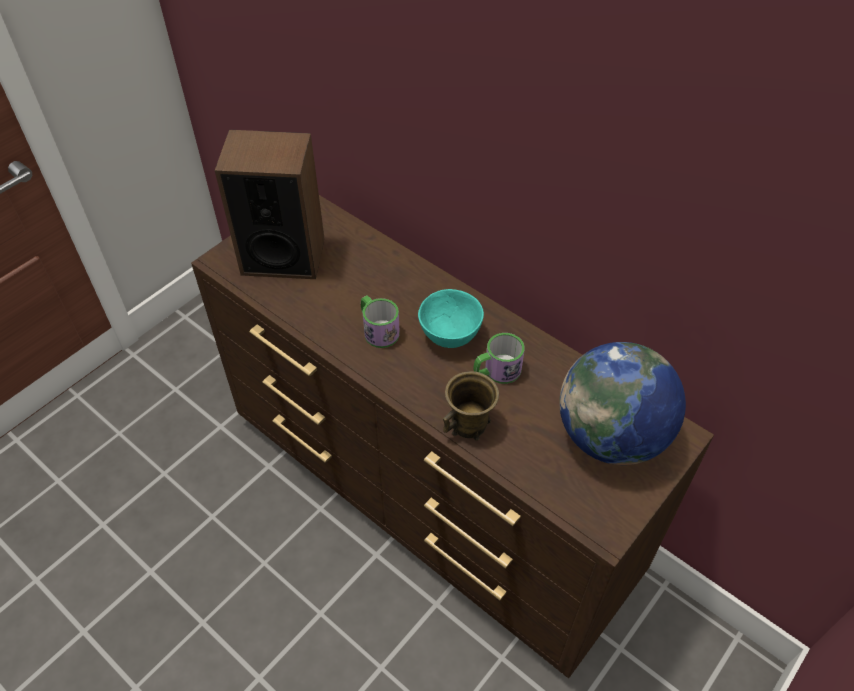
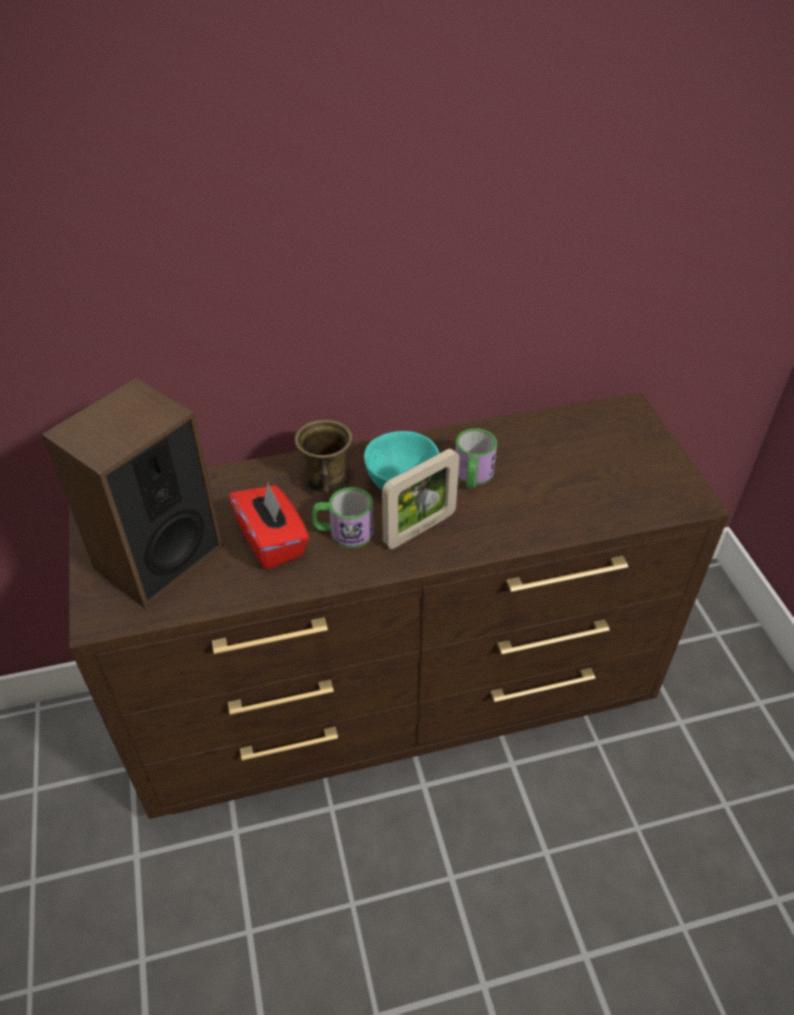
camera: 55 degrees left, 5 degrees down
brown mug [443,371,499,441] -> brown mug moved to [295,420,352,495]
globe [559,342,686,465] -> none
none -> red tissue box [228,482,309,570]
none -> picture frame [382,448,459,549]

